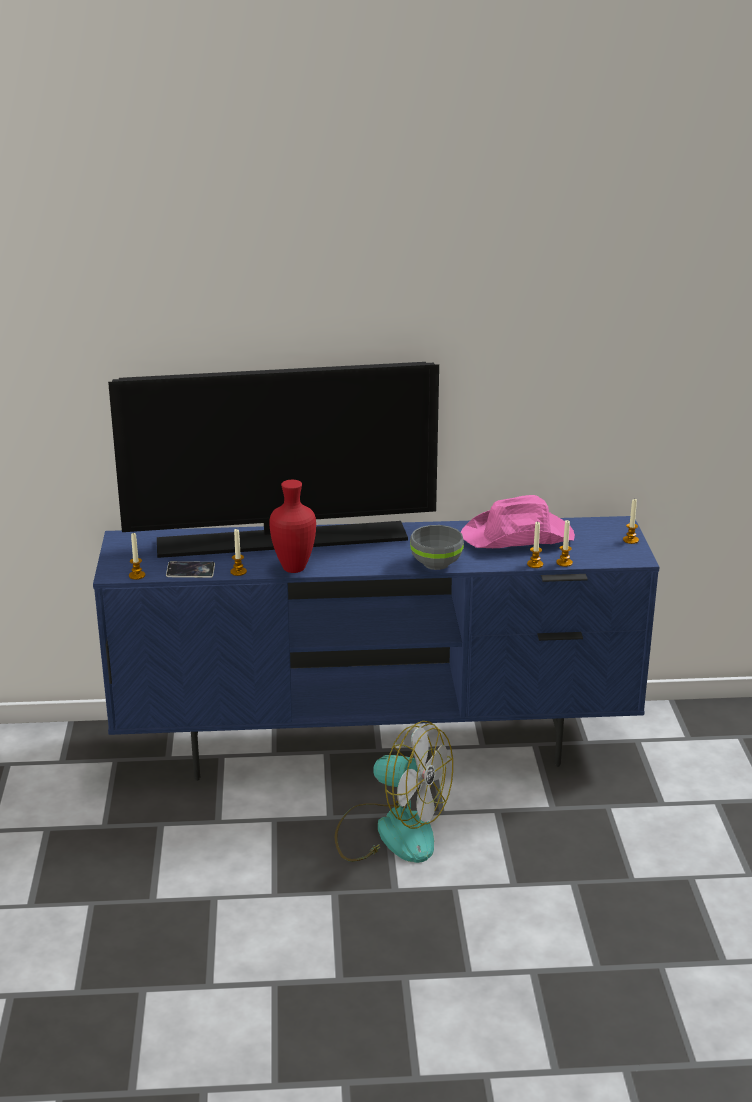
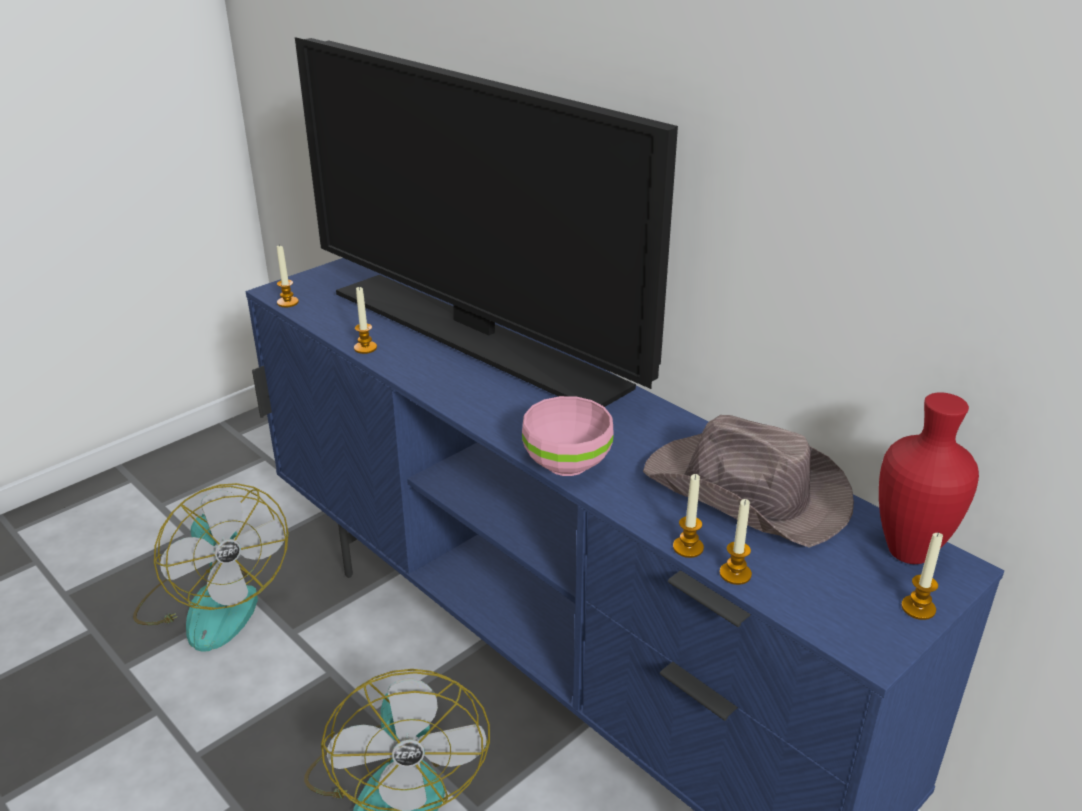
camera: 50 degrees right, 5 degrees up
phone [166,561,215,578] -> none
red vase [270,480,316,573] -> red vase moved to [879,392,979,564]
grey bowl [410,525,464,570] -> pink bowl [522,396,614,476]
pink hat [461,495,575,548] -> brown hat [643,415,854,548]
none -> fan [133,483,289,651]

